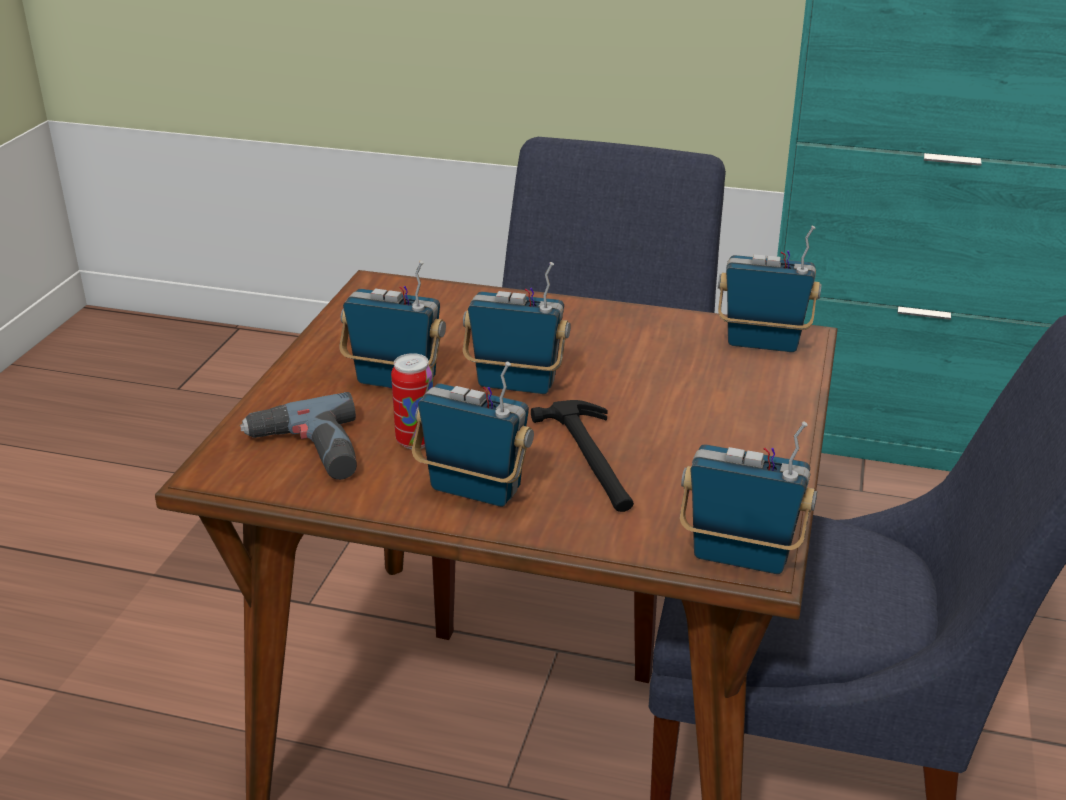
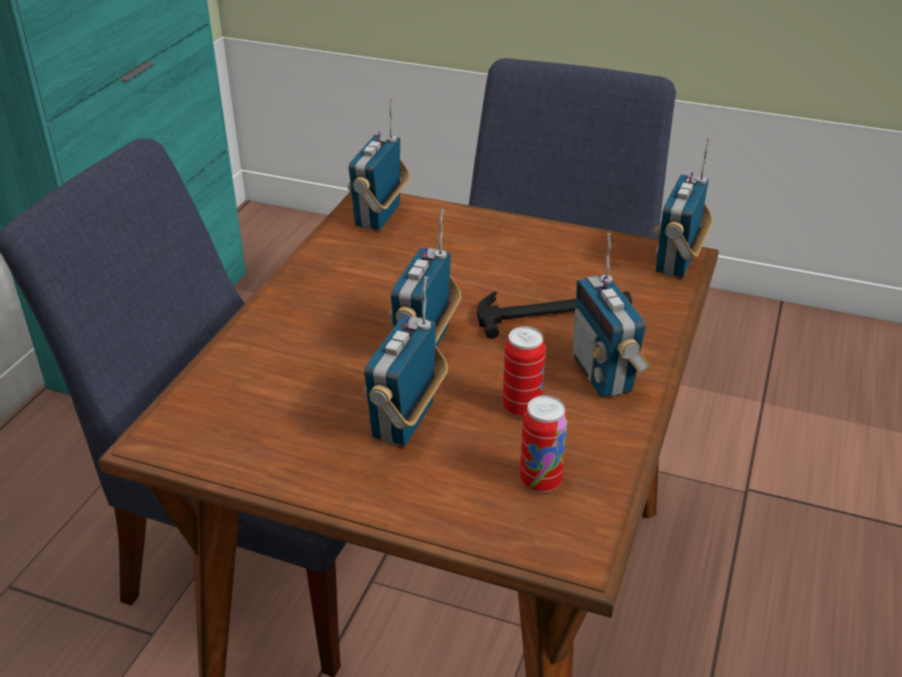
camera: 85 degrees left, 5 degrees up
power drill [240,392,357,480] -> can [520,396,568,493]
radio [412,362,534,507] -> radio turned 45 degrees counterclockwise [573,233,651,397]

